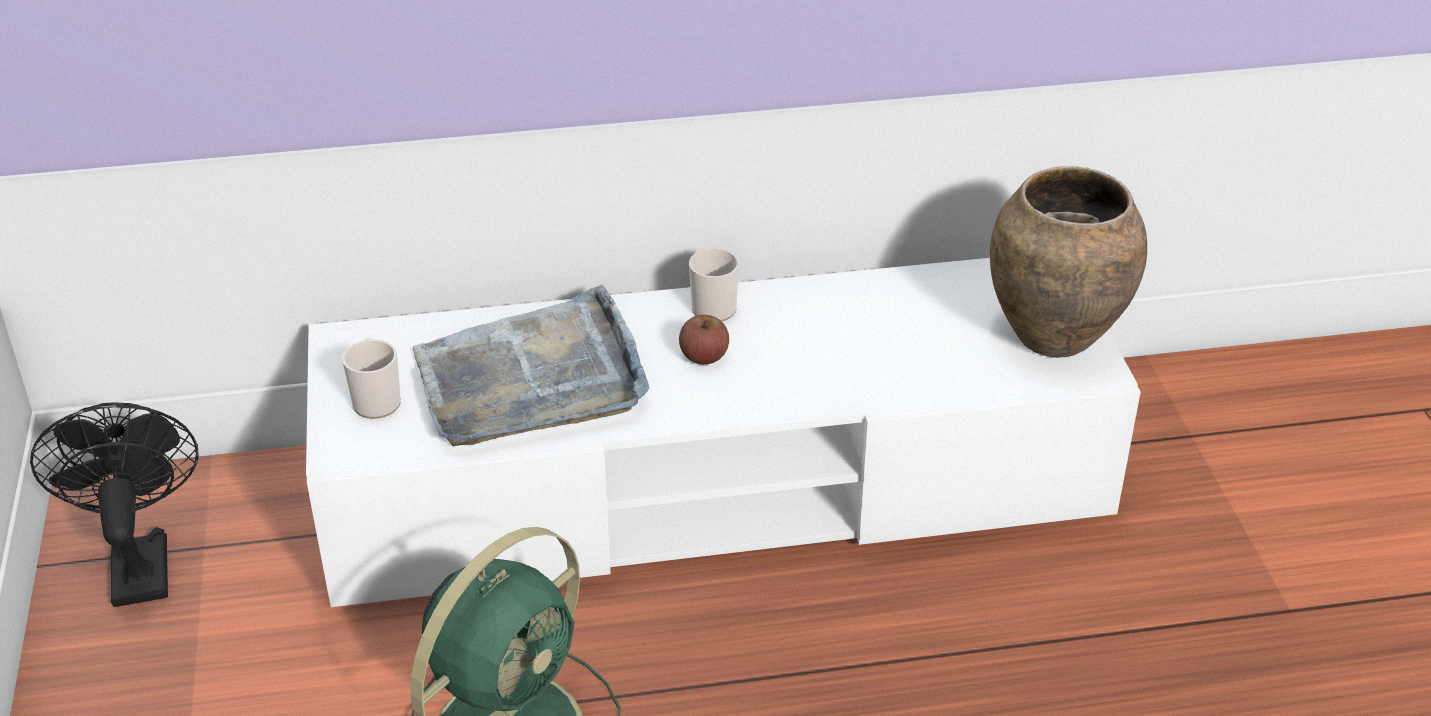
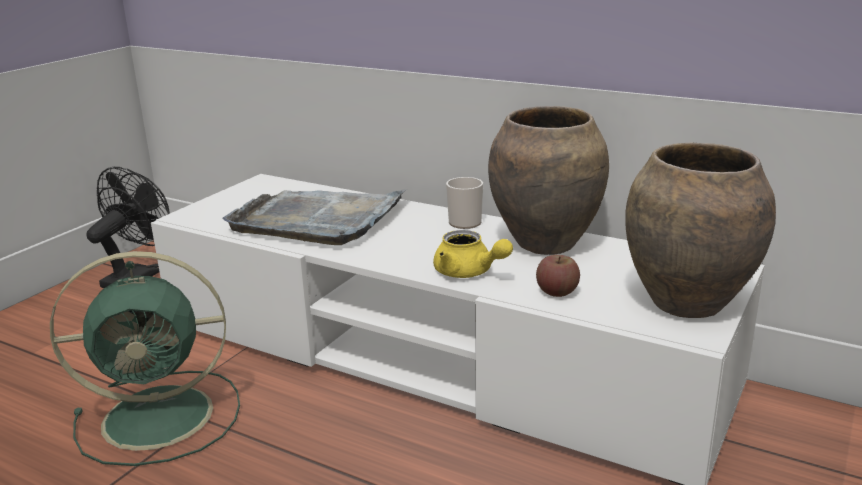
camera: 40 degrees right, 15 degrees down
mug [342,338,401,419] -> none
apple [679,315,729,365] -> apple moved to [536,255,580,297]
none -> yellow teapot [433,230,513,278]
none -> brown vase [488,106,609,255]

